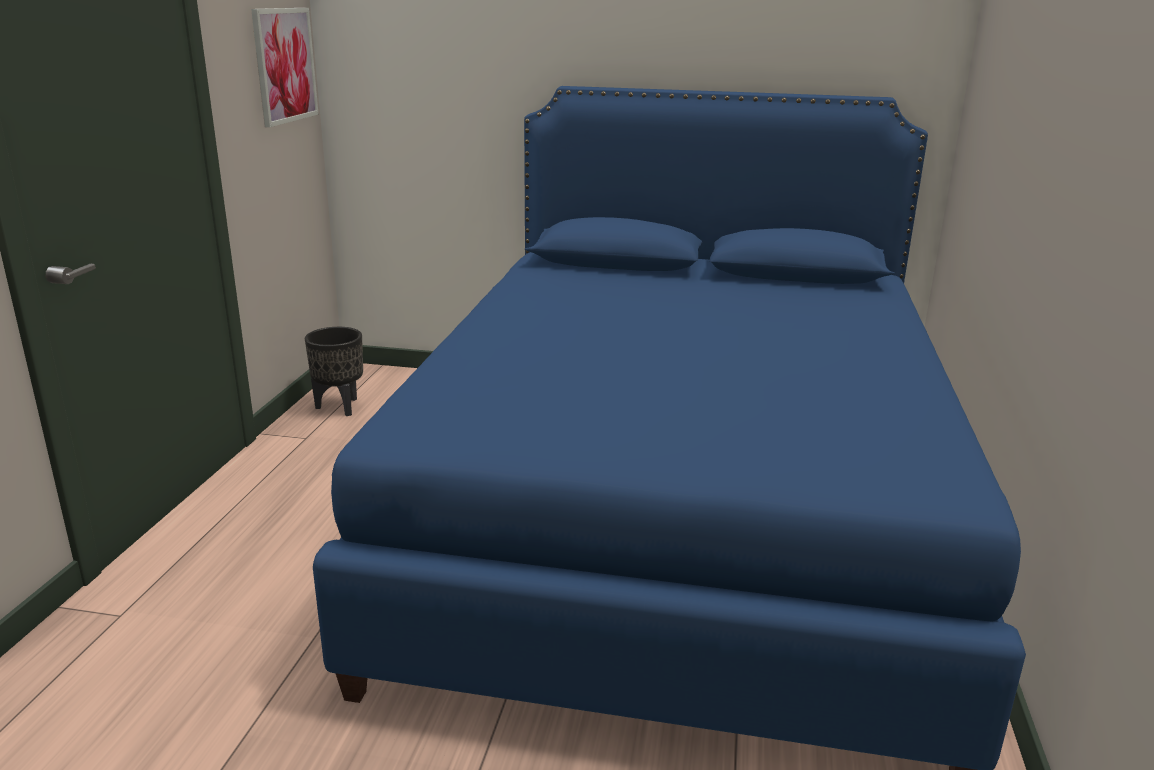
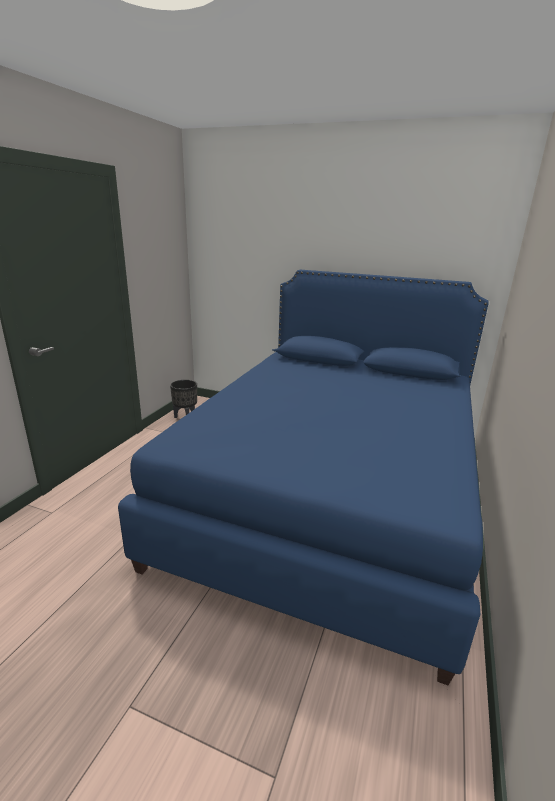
camera: 10 degrees right, 0 degrees up
picture [251,8,319,127] -> none

